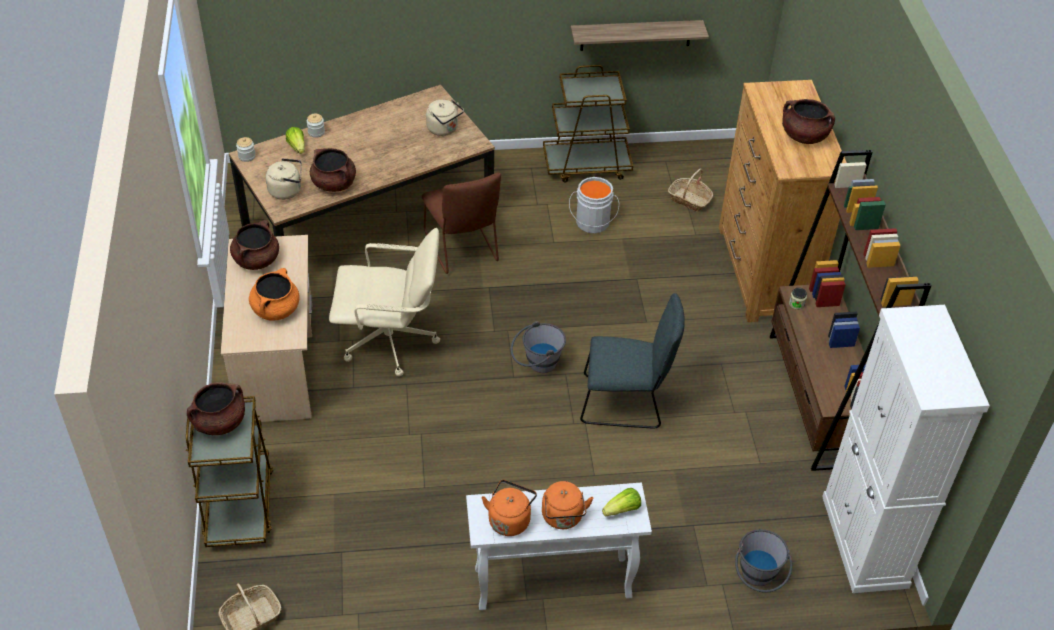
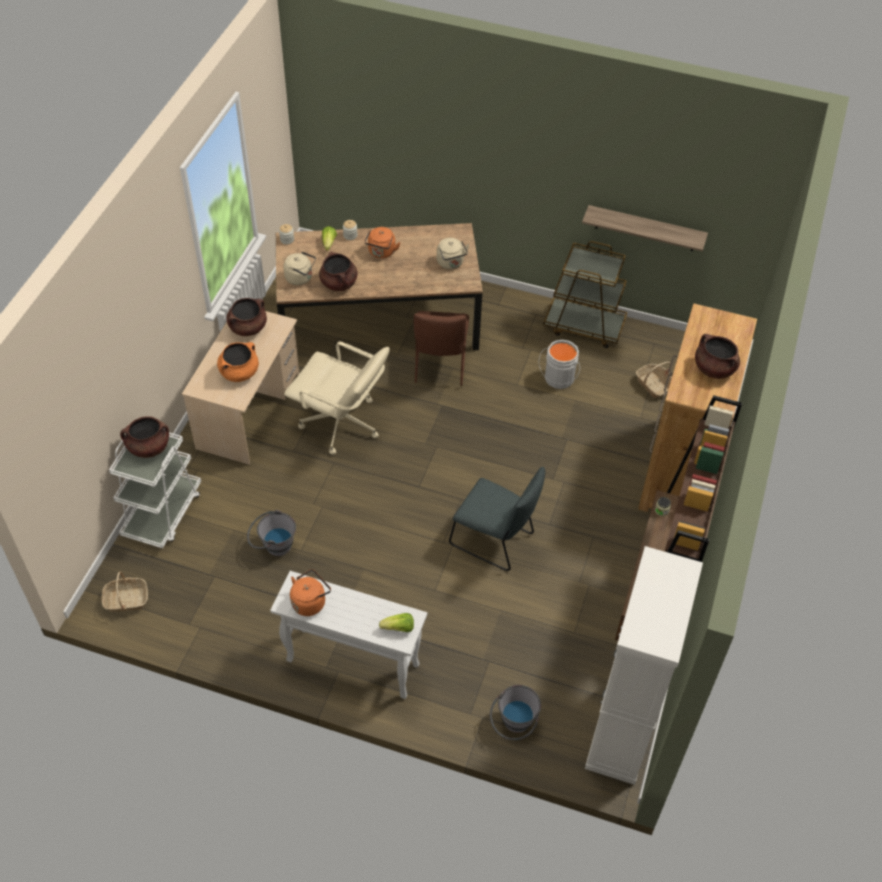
camera: 25 degrees right, 5 degrees up
brown cart [186,396,274,547] -> white cart [109,433,201,548]
grey bucket [511,321,566,373] -> grey bucket moved to [247,510,296,556]
orange kettle [542,481,593,529] -> orange kettle moved to [364,227,400,258]

